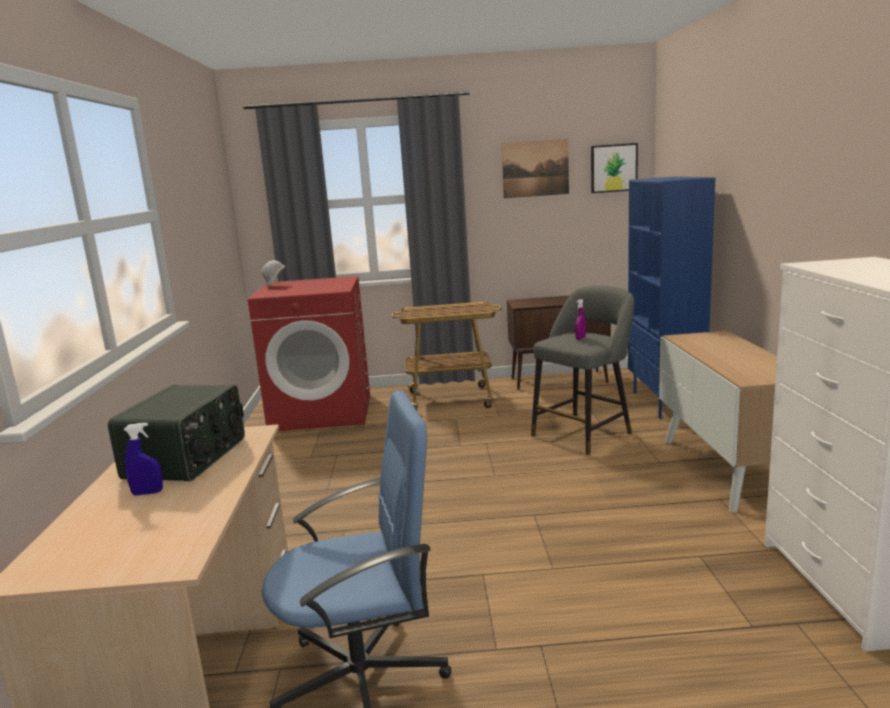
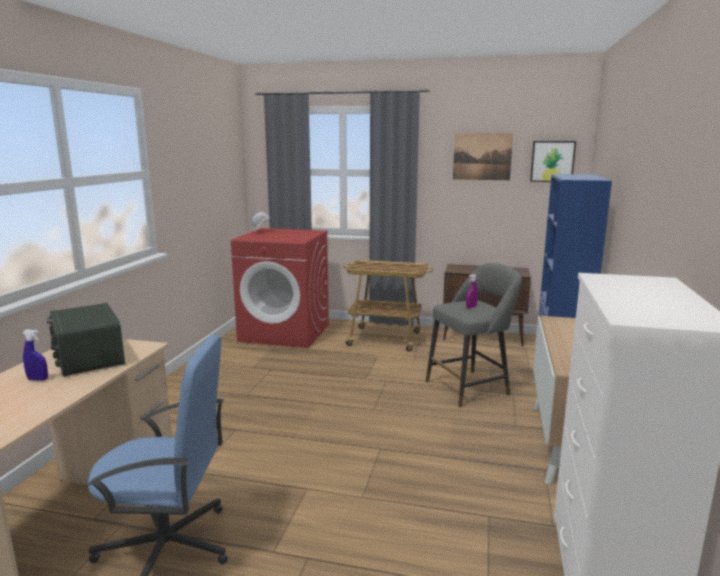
camera: 15 degrees right, 0 degrees up
radio [108,385,245,481] -> radio turned 120 degrees clockwise [46,303,125,376]

